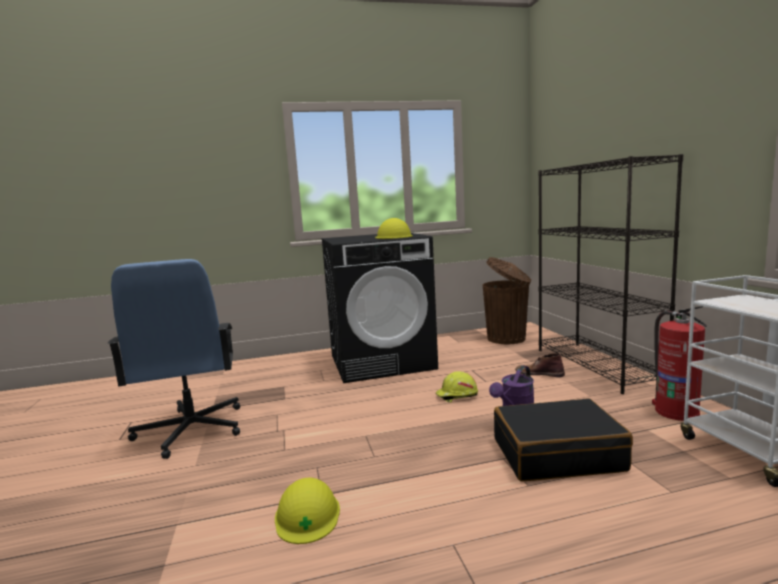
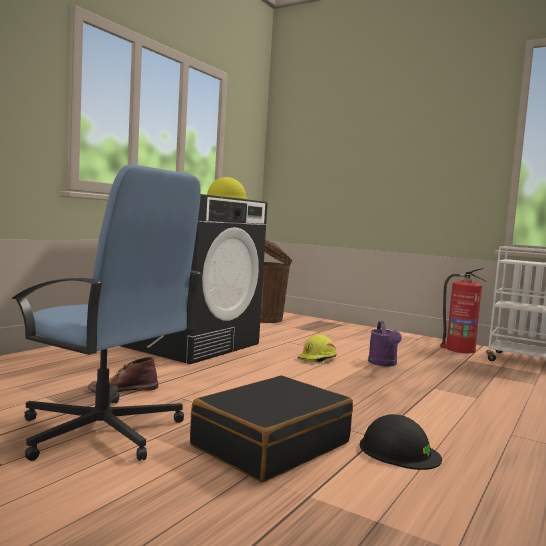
camera: 45 degrees left, 5 degrees down
yellow hard hat [275,478,340,544] -> black hard hat [360,414,442,470]
black suitcase [494,398,633,481] -> black suitcase moved to [190,375,353,482]
brown boot [515,353,565,377] -> brown boot moved to [88,357,158,393]
black bookcase [538,154,683,394] -> none

